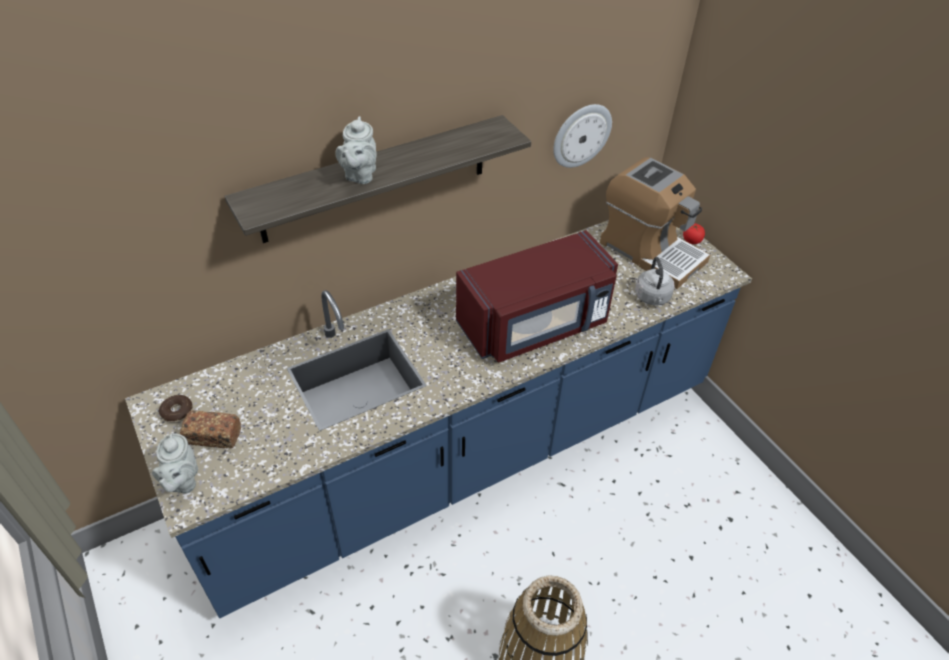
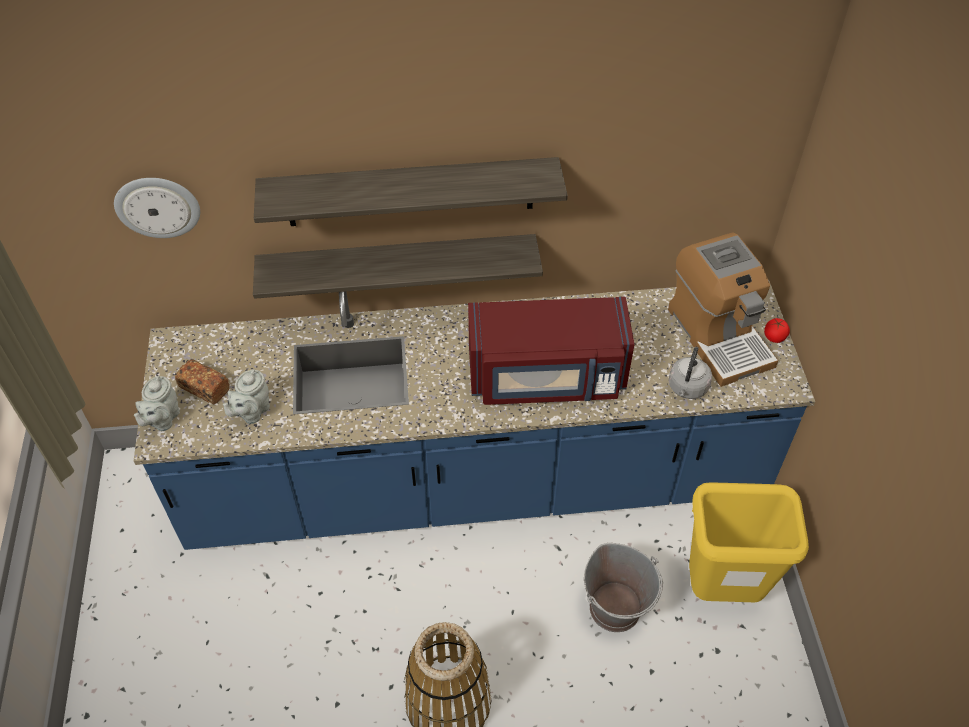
camera: 25 degrees right, 5 degrees up
donut [159,395,193,423] -> none
grey teapot [335,116,377,184] -> grey teapot moved to [223,370,270,424]
wall clock [553,104,612,168] -> wall clock moved to [114,178,200,238]
none -> shelf [253,234,543,299]
none -> grey bucket [584,543,663,632]
none -> yellow trash can [689,482,809,602]

